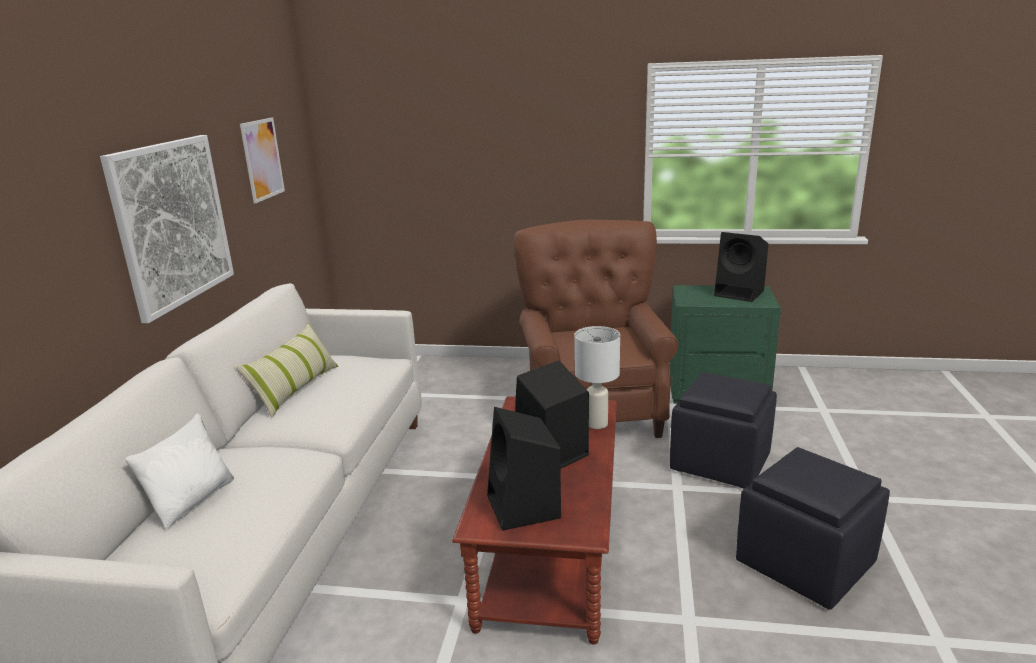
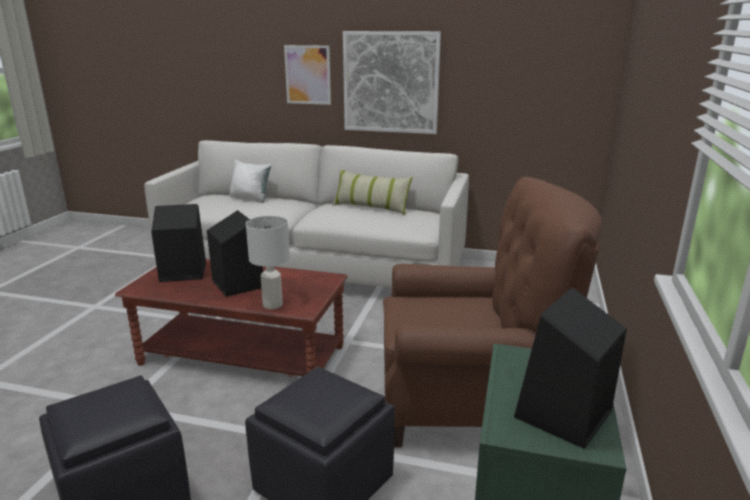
camera: 95 degrees right, 0 degrees up
picture [240,118,285,203] -> picture moved to [284,45,331,105]

